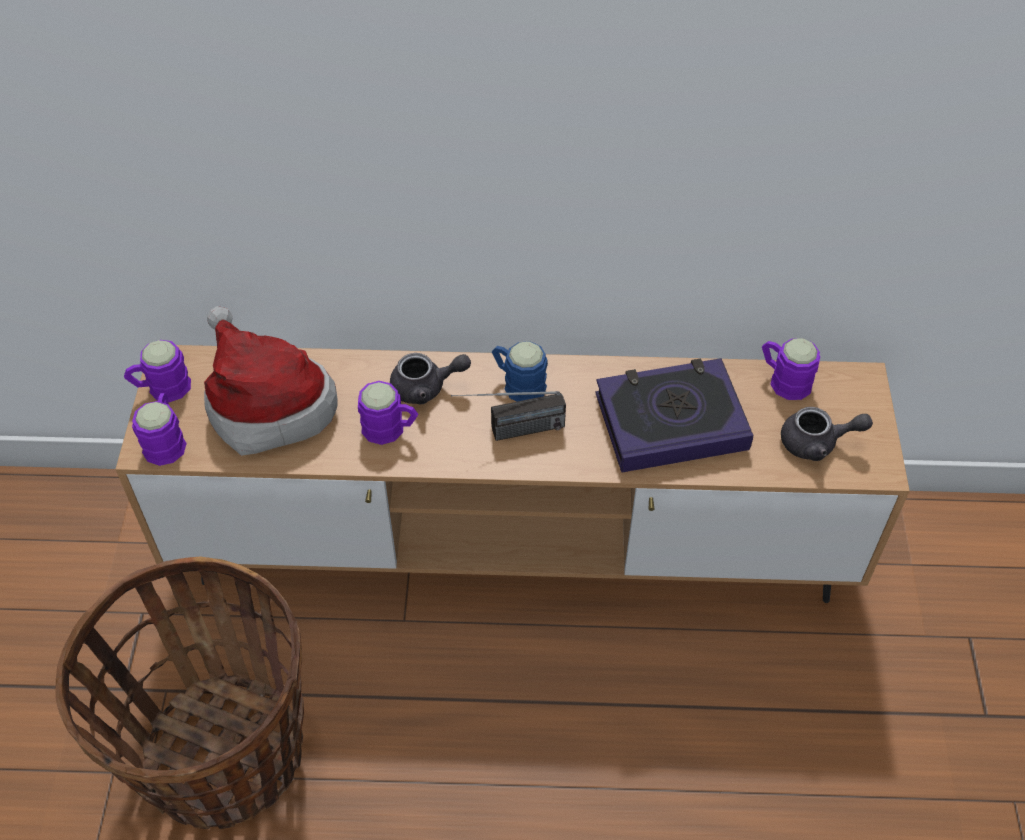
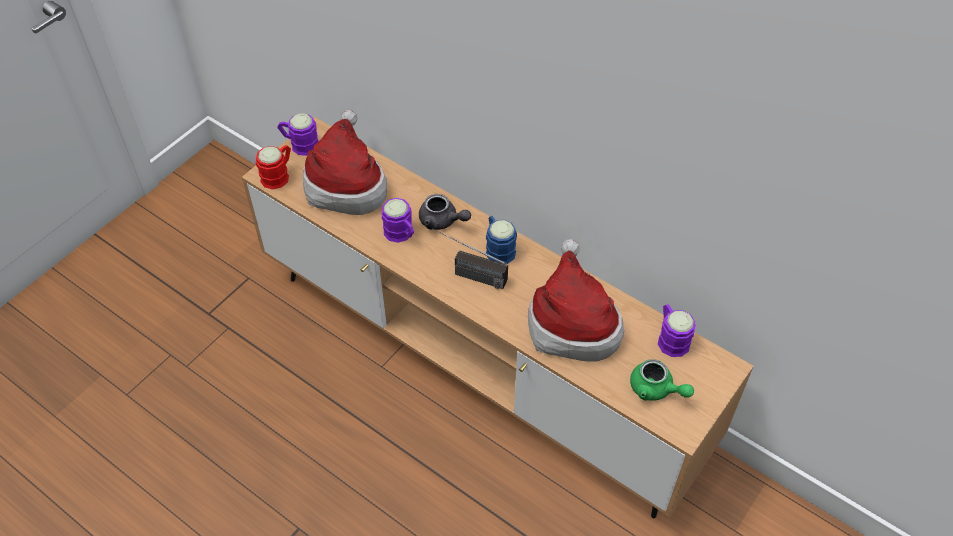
camera: 35 degrees right, 0 degrees up
basket [56,556,304,829] -> none
purple mug [132,393,187,466] -> red mug [256,145,291,190]
book [595,358,753,472] -> hat [528,239,624,362]
grey teapot [781,407,873,461] -> green teapot [630,359,694,401]

